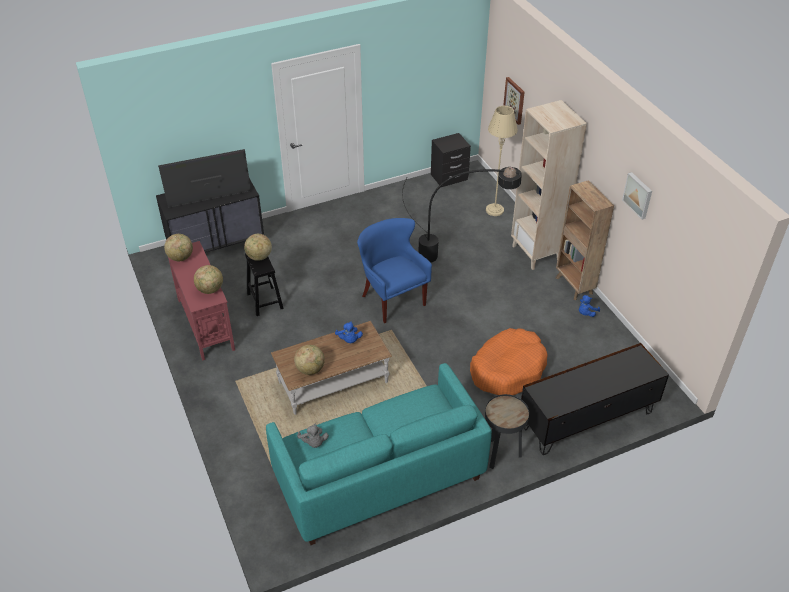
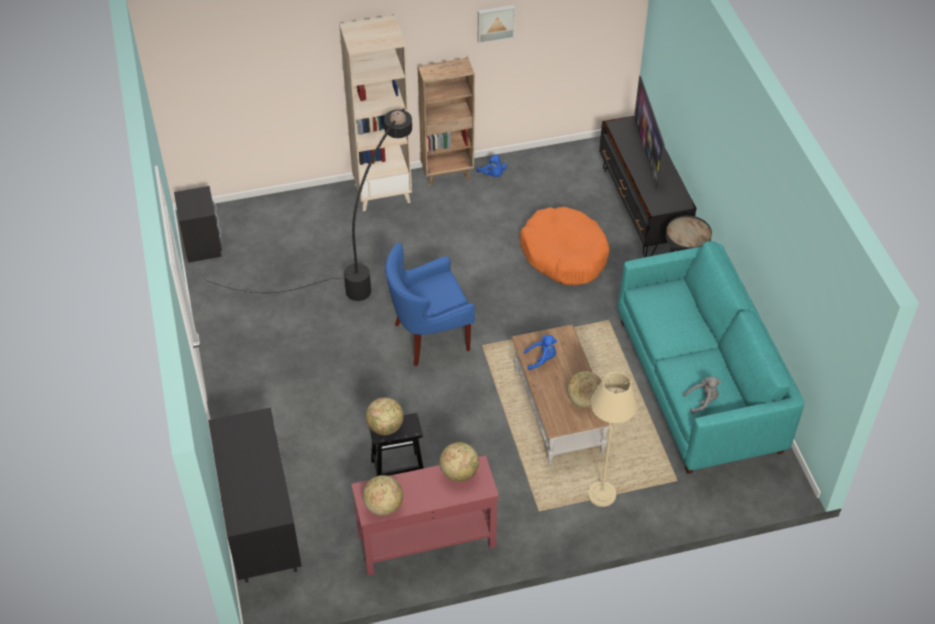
camera: 80 degrees left, 5 degrees up
television [158,149,251,208] -> television moved to [634,75,665,192]
beige floor lamp [486,106,518,216] -> beige floor lamp moved to [588,372,637,507]
picture [503,77,525,125] -> none

